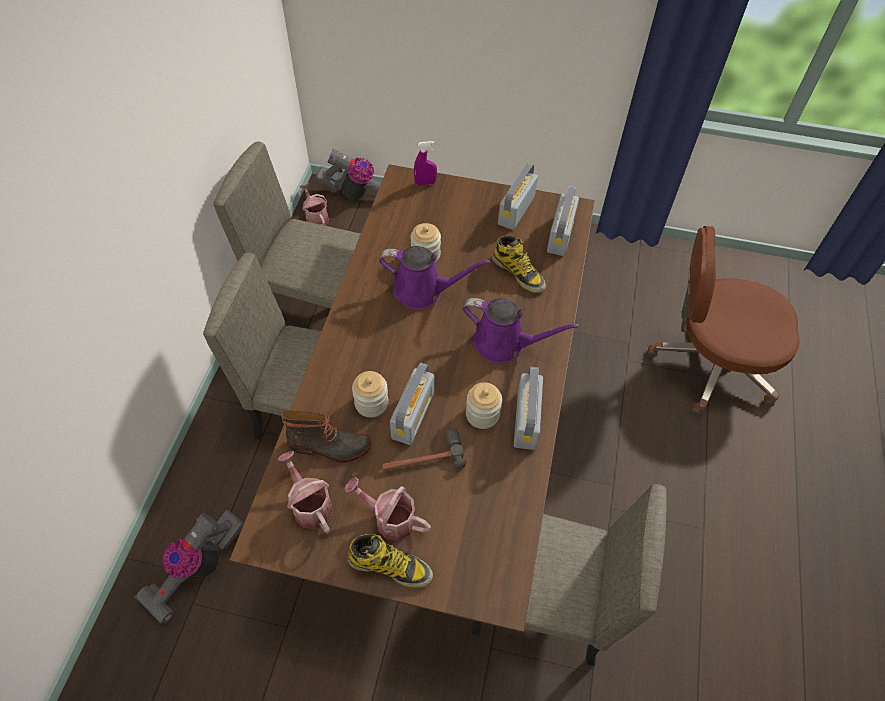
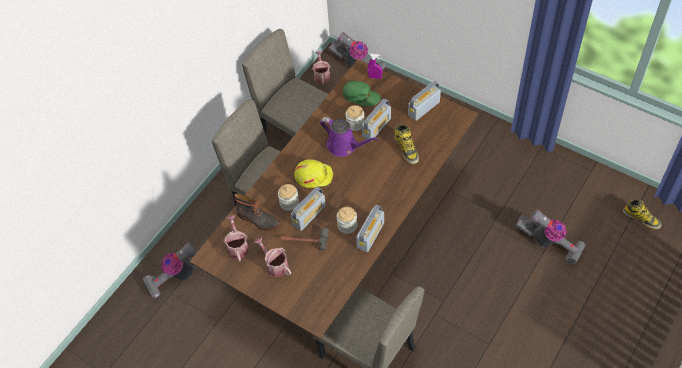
camera: 25 degrees right, 0 degrees up
boot [348,534,433,588] -> boot moved to [623,200,661,229]
purple watering can [463,298,580,364] -> none
radio [547,186,579,256] -> radio moved to [362,98,391,139]
brown office chair [647,226,800,415] -> vacuum cleaner [516,209,586,265]
none -> yellow hard hat [294,159,333,189]
none -> green cap [343,81,381,106]

